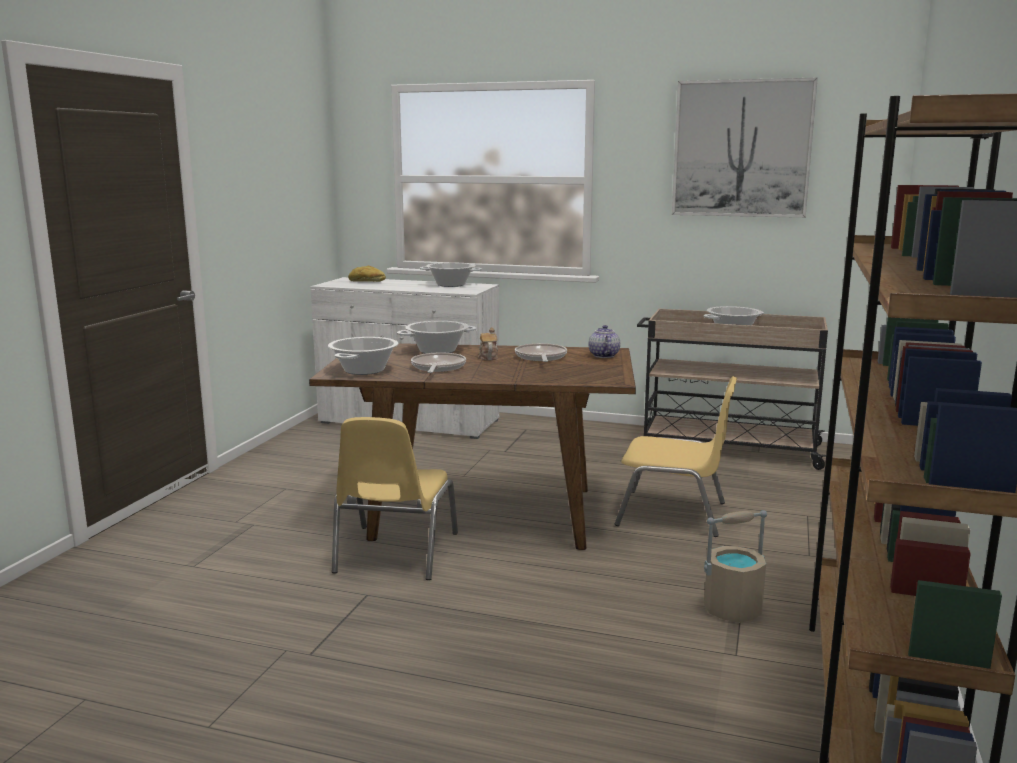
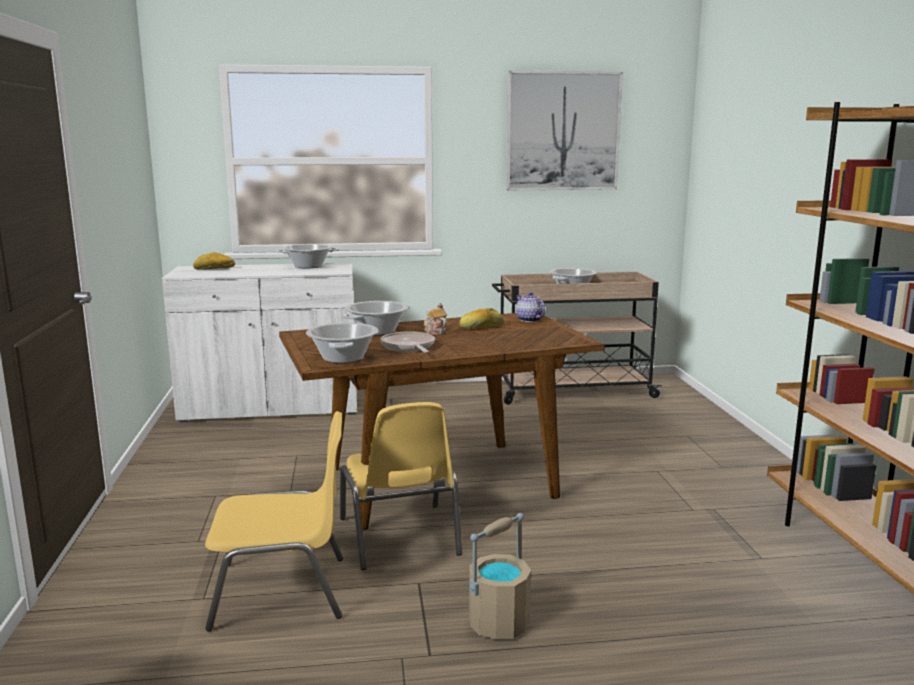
camera: 25 degrees left, 0 degrees up
frying pan [515,343,567,362] -> bread [459,308,504,329]
yellow chair [615,376,737,537] -> yellow chair moved to [205,411,343,632]
beige bucket [704,510,767,623] -> beige bucket moved to [469,513,531,639]

